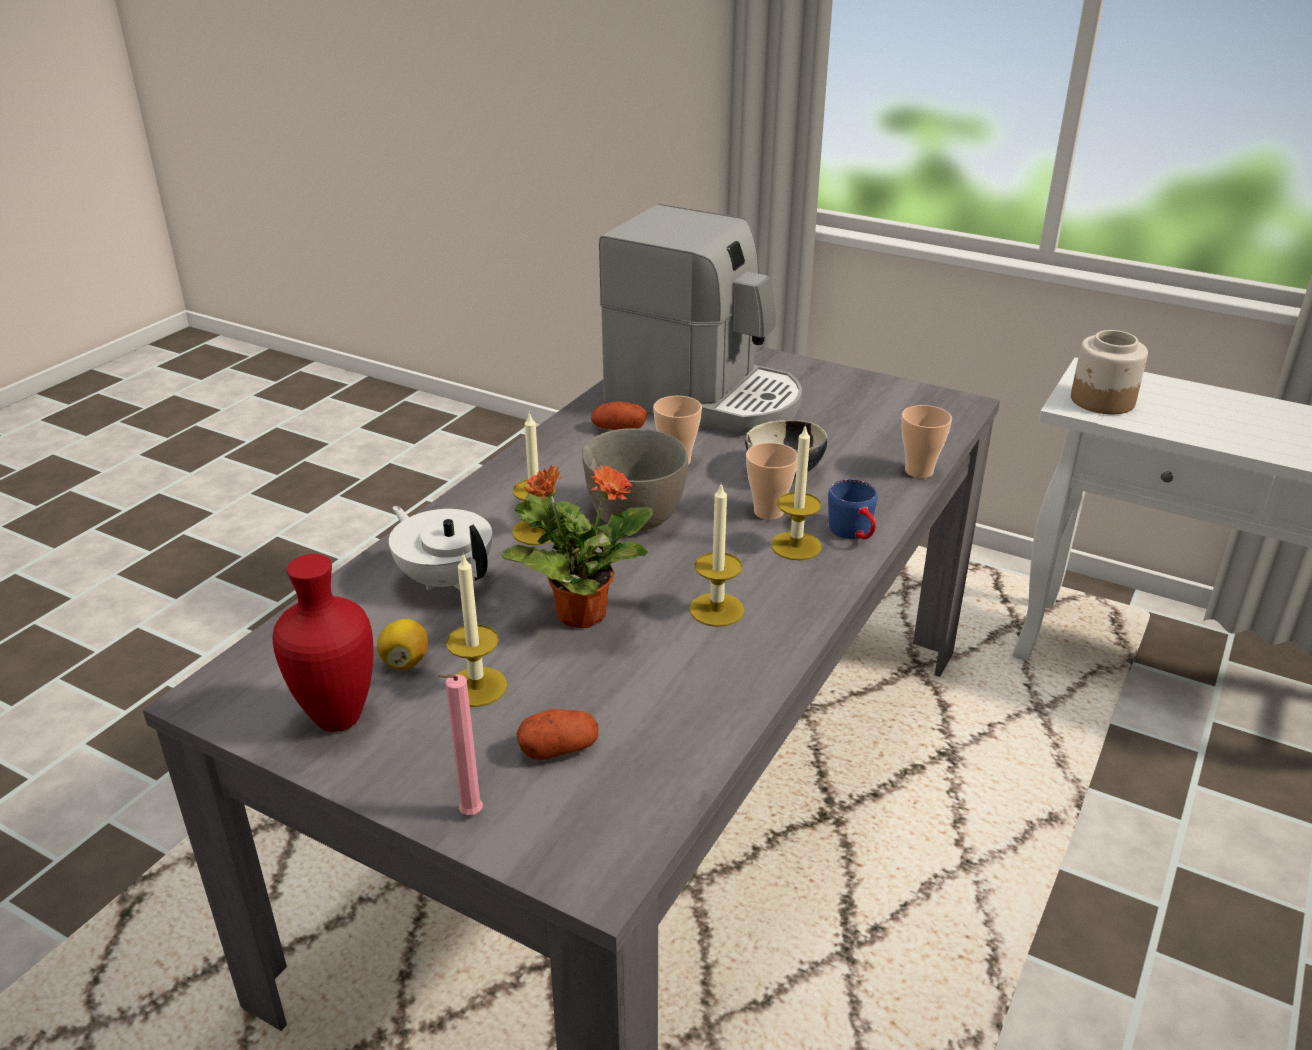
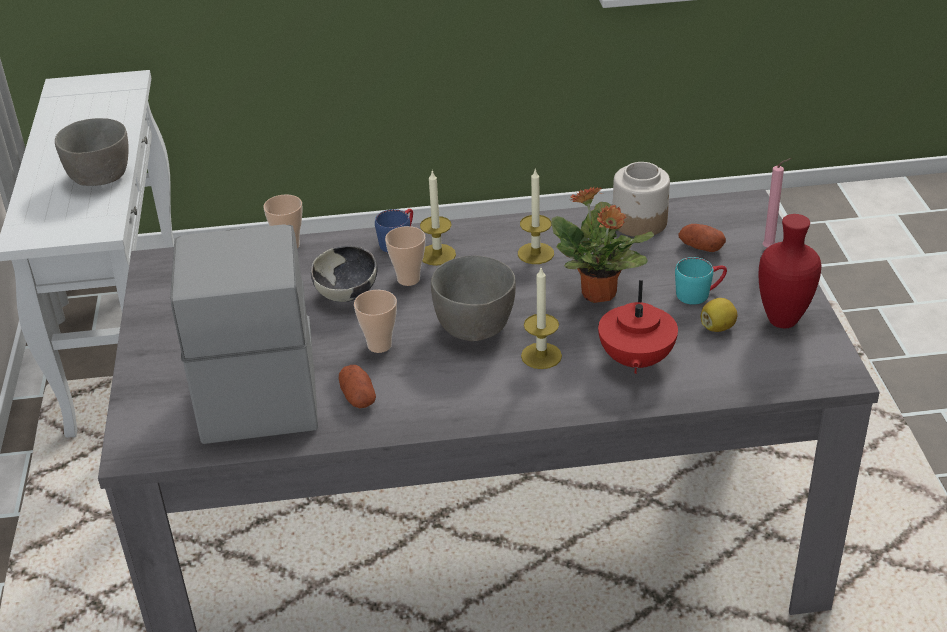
camera: 125 degrees left, 5 degrees up
white teapot [389,506,492,590] -> red teapot [598,280,678,374]
candle [446,553,507,707] -> turquoise mug [675,257,727,305]
jar [1071,330,1148,414] -> jar moved to [613,162,670,237]
none -> grey bowl [55,118,128,186]

